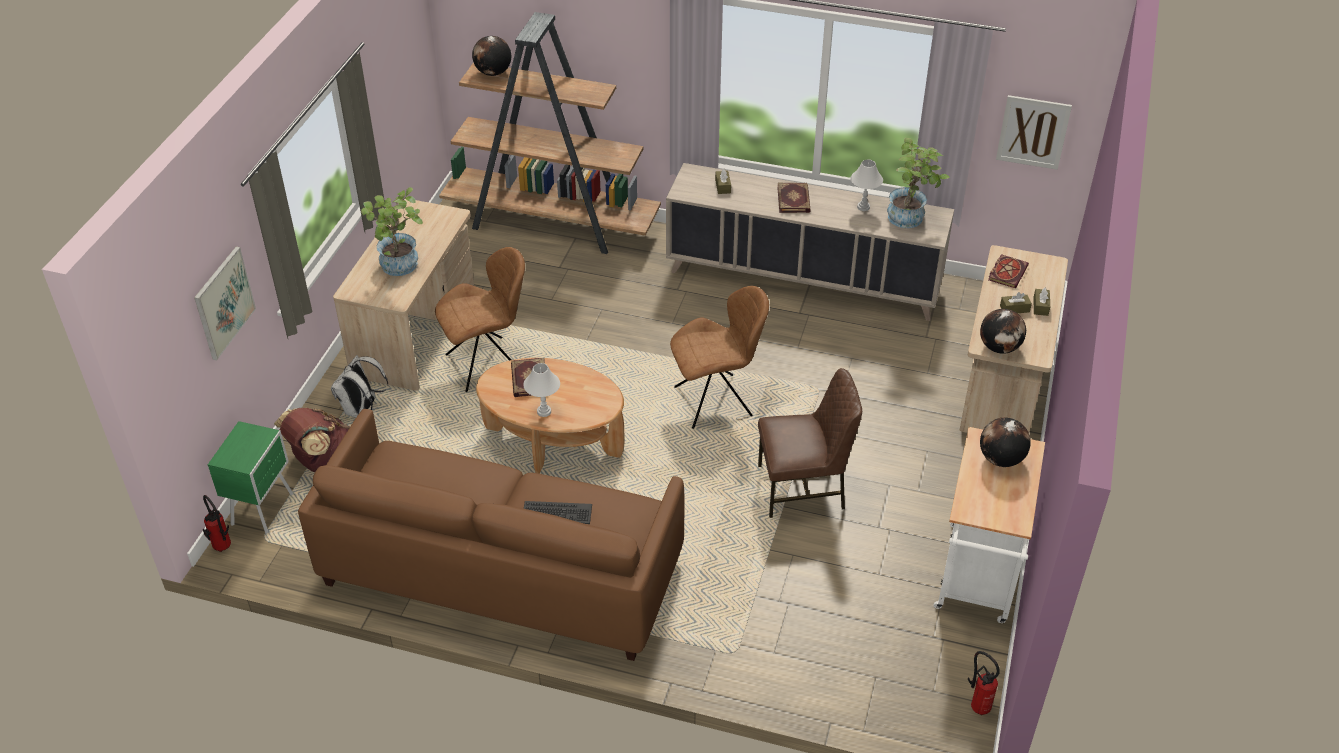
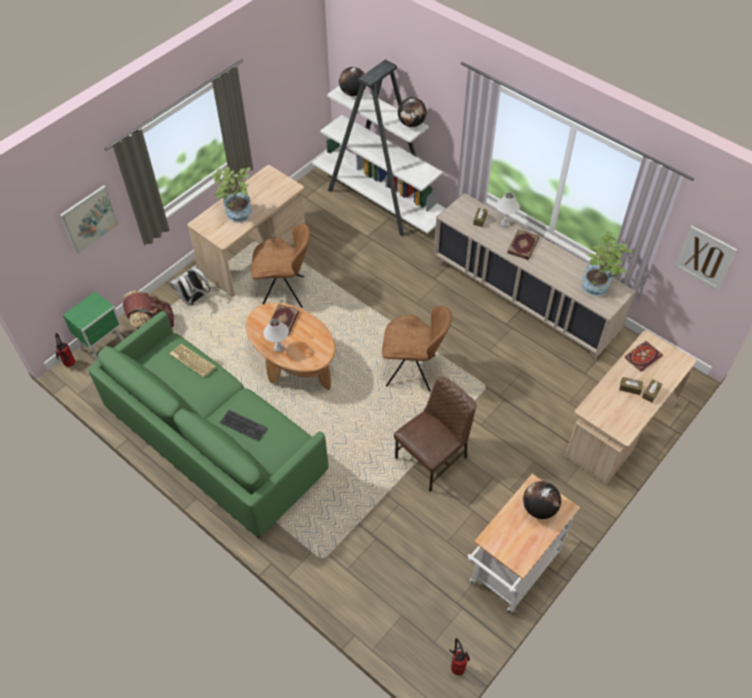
camera: 25 degrees right, 10 degrees up
brown sofa [298,409,684,661] -> green sofa [88,311,329,538]
brown bookcase [439,12,661,254] -> white bookcase [312,60,446,237]
brown chair [758,368,862,518] -> brown chair turned 60 degrees counterclockwise [394,377,476,492]
white table lamp [850,160,883,211] -> white table lamp moved to [496,192,520,227]
globe [980,309,1026,354] -> globe moved to [398,97,427,127]
none -> keyboard [170,344,216,377]

